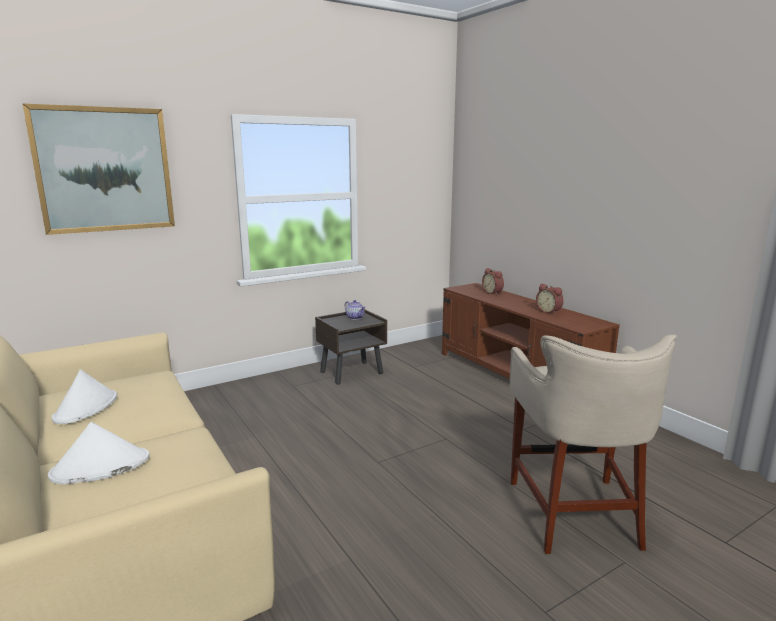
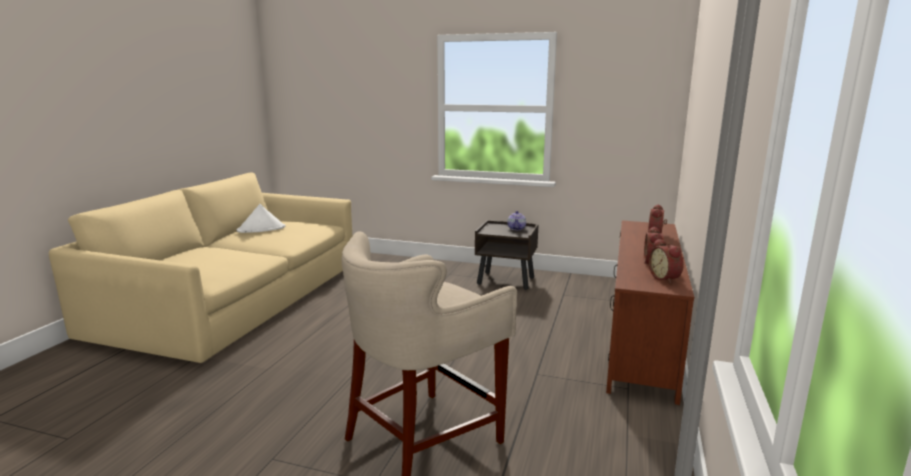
camera: 50 degrees right, 0 degrees up
picture [23,104,175,235] -> none
white hat [48,422,150,484] -> none
none -> alarm clock [648,239,684,284]

